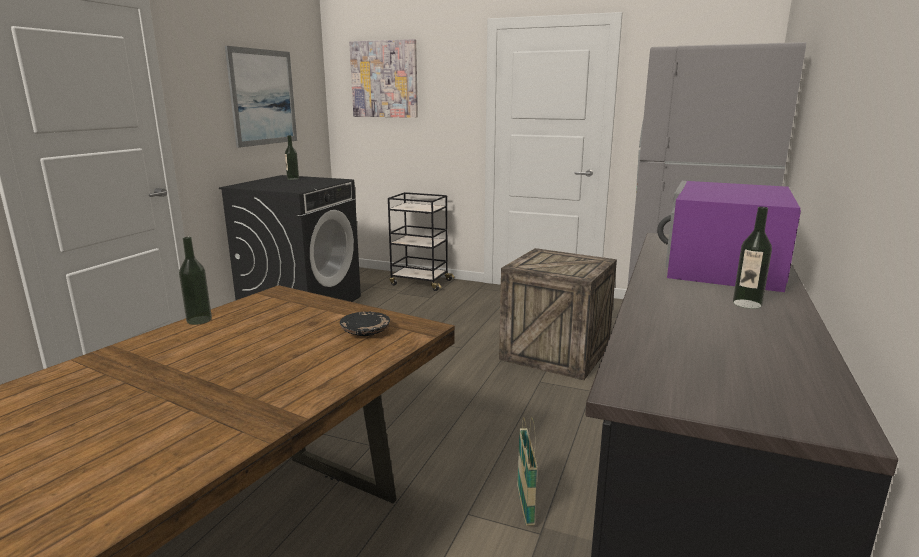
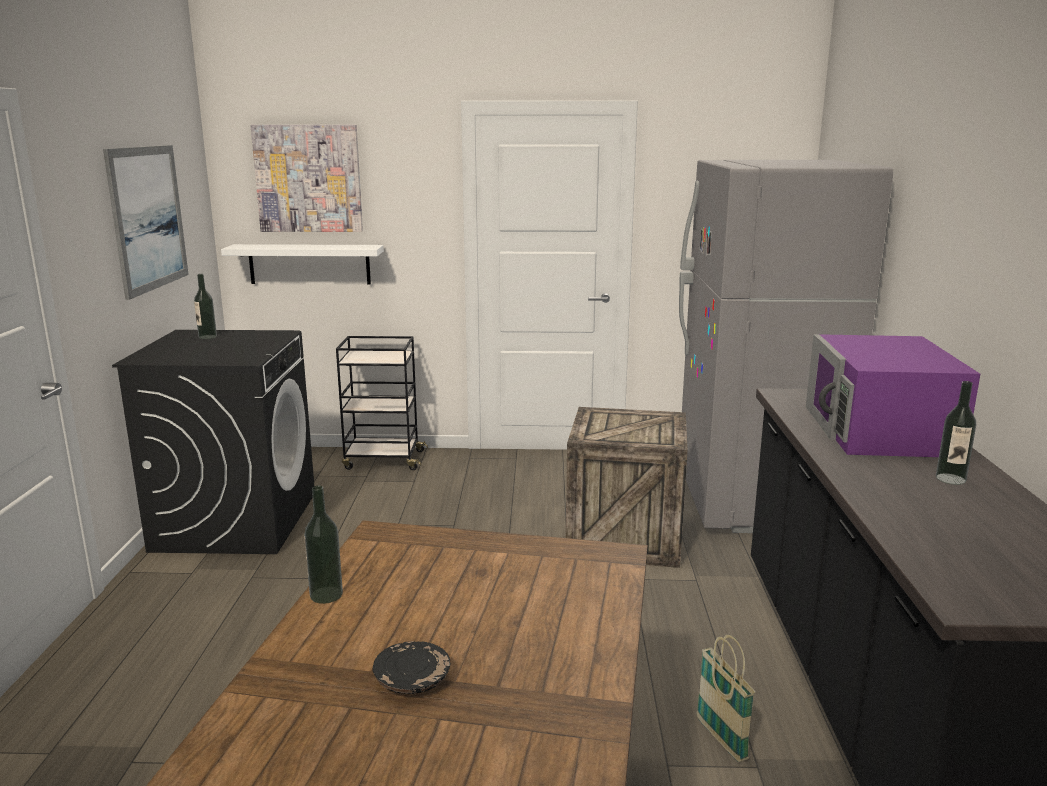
camera: 20 degrees left, 0 degrees up
black plate [340,312,390,336] -> black plate moved to [373,641,451,694]
none -> white shelf [221,244,384,285]

